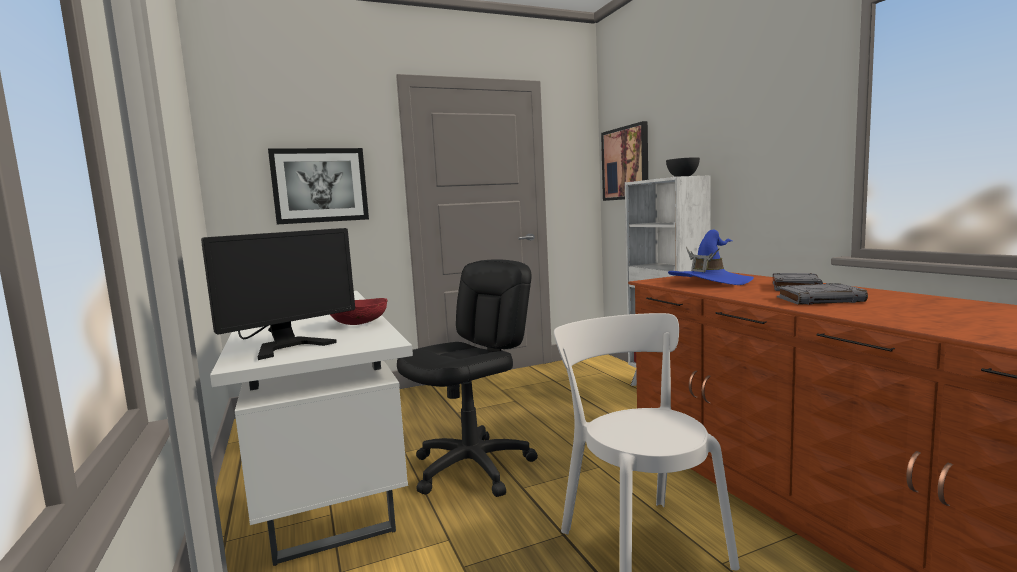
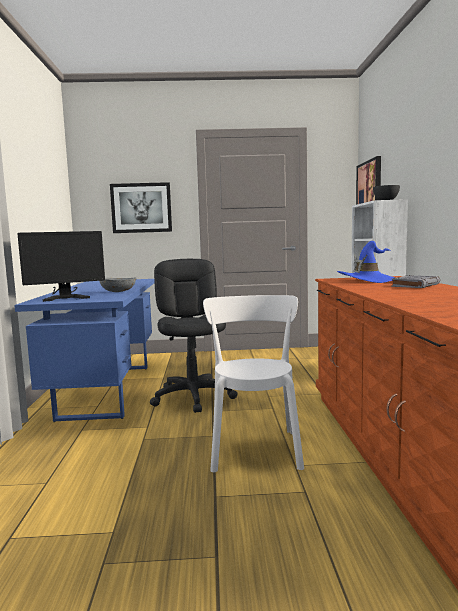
camera: 20 degrees right, 0 degrees up
white desk [210,291,413,566] -> blue desk [14,279,155,422]
red bowl [330,298,388,325] -> grey bowl [100,277,136,292]
black office chair [397,259,538,497] -> black office chair turned 75 degrees counterclockwise [150,259,237,413]
grey book [777,283,868,305] -> none

